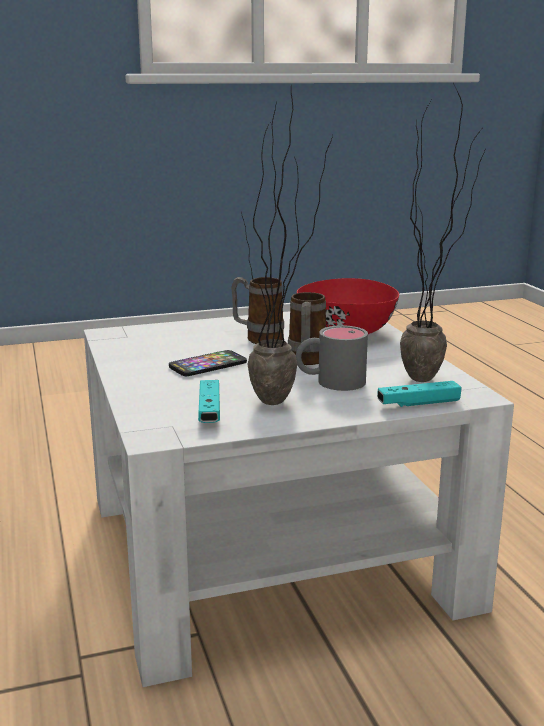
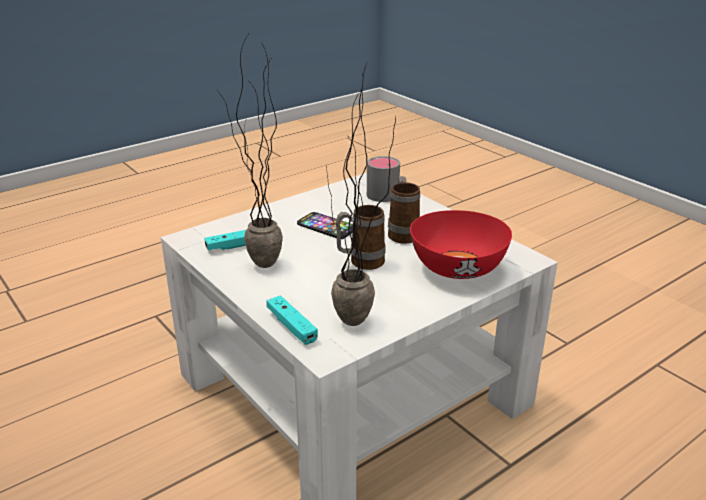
camera: 70 degrees right, 10 degrees up
grey mug [296,325,368,391] -> grey mug moved to [367,156,400,202]

